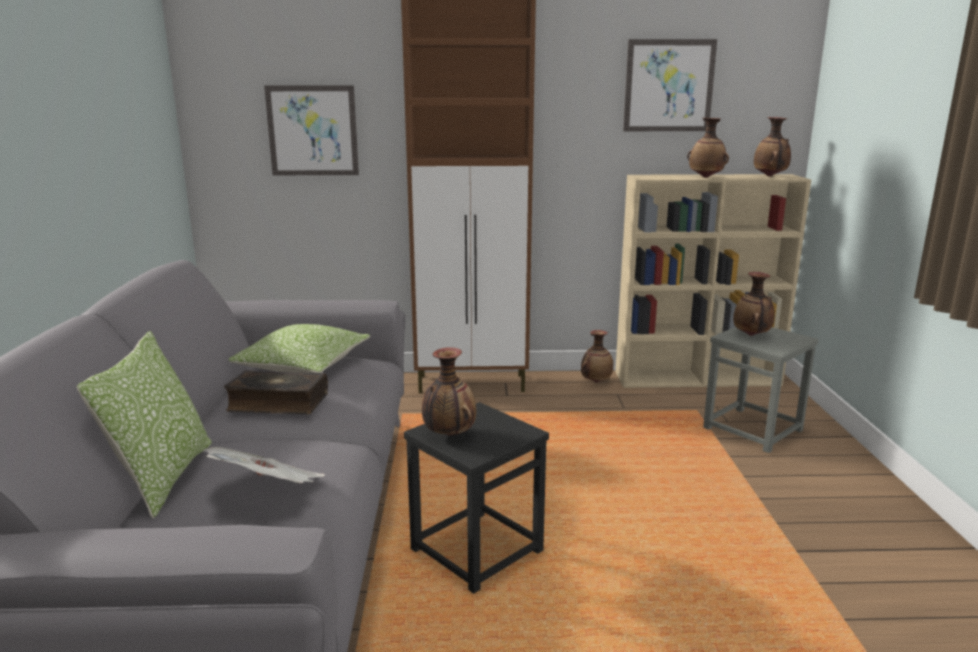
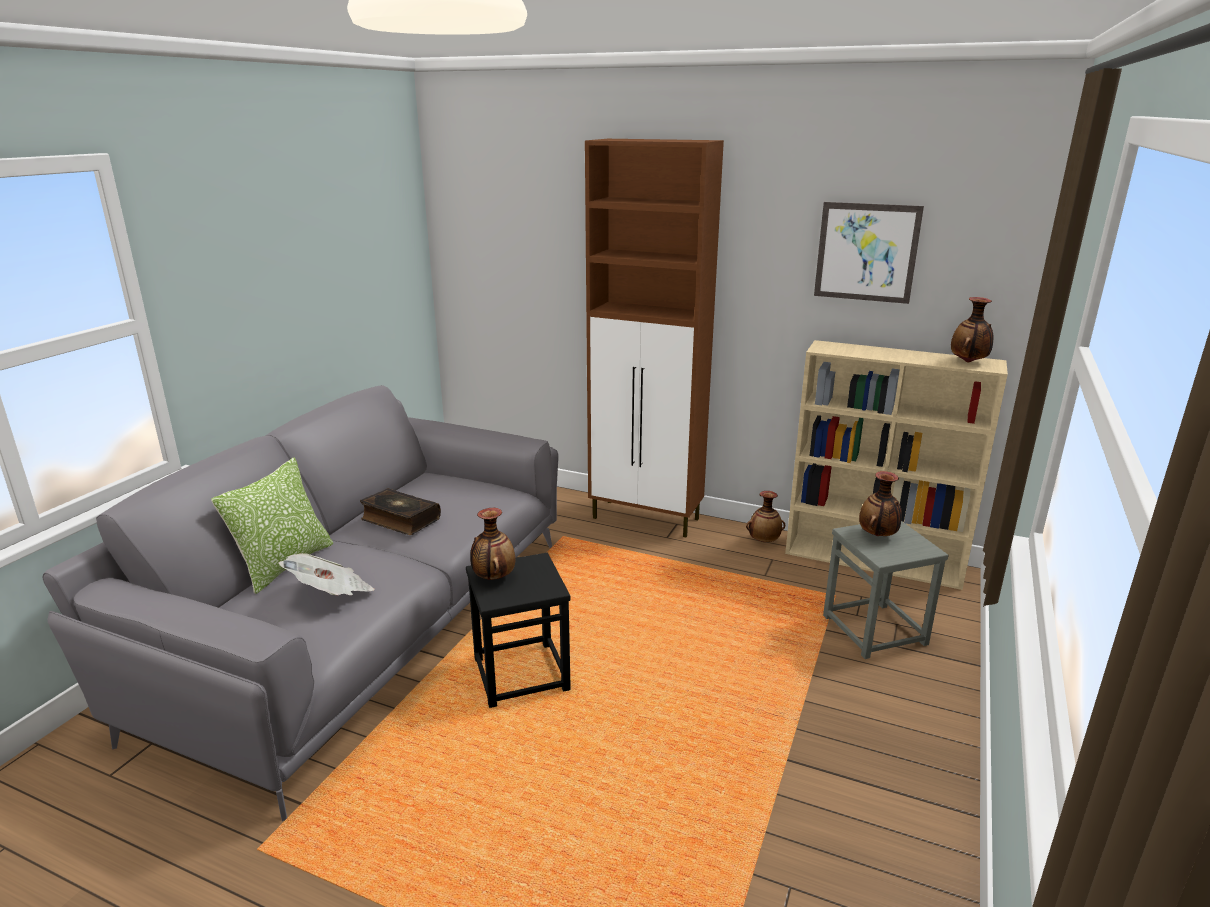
camera: 25 degrees right, 5 degrees up
pillow [229,324,370,373] -> none
picture [264,85,359,175] -> none
vase [687,118,729,178] -> none

